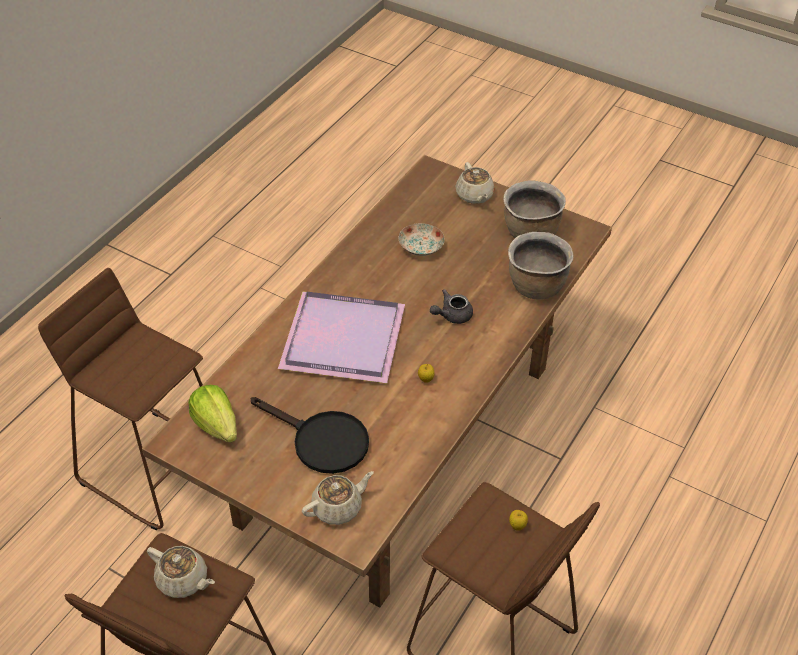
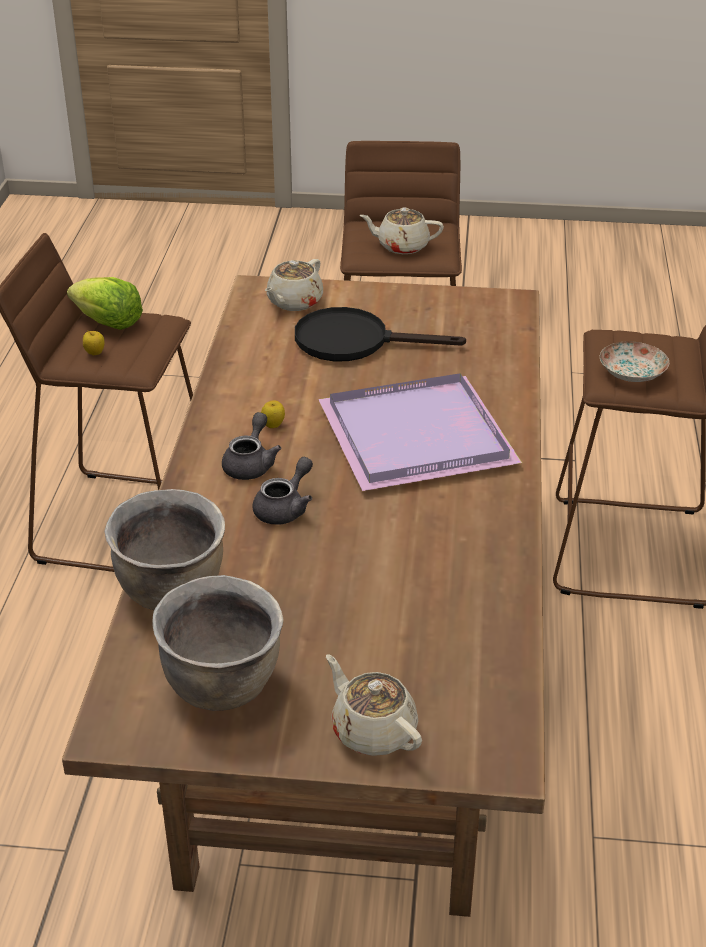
camera: 155 degrees right, 10 degrees down
lettuce [188,385,237,443] -> lettuce moved to [67,277,143,330]
plate [398,223,445,256] -> plate moved to [600,341,669,382]
none -> grey teapot [222,412,281,480]

